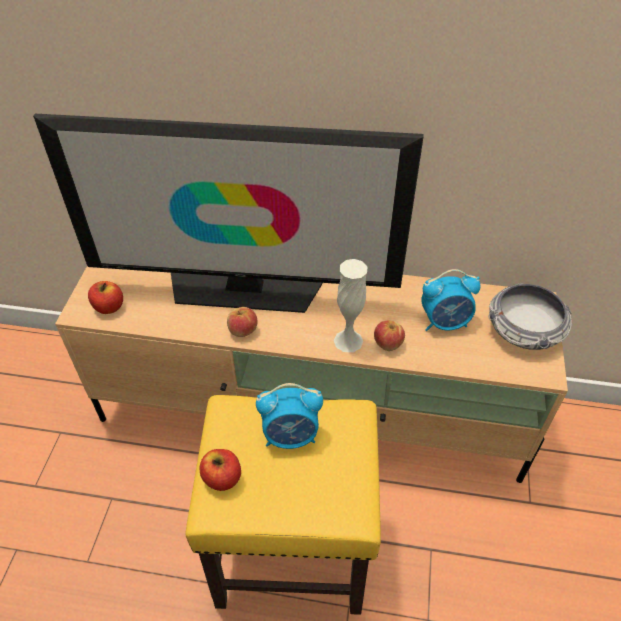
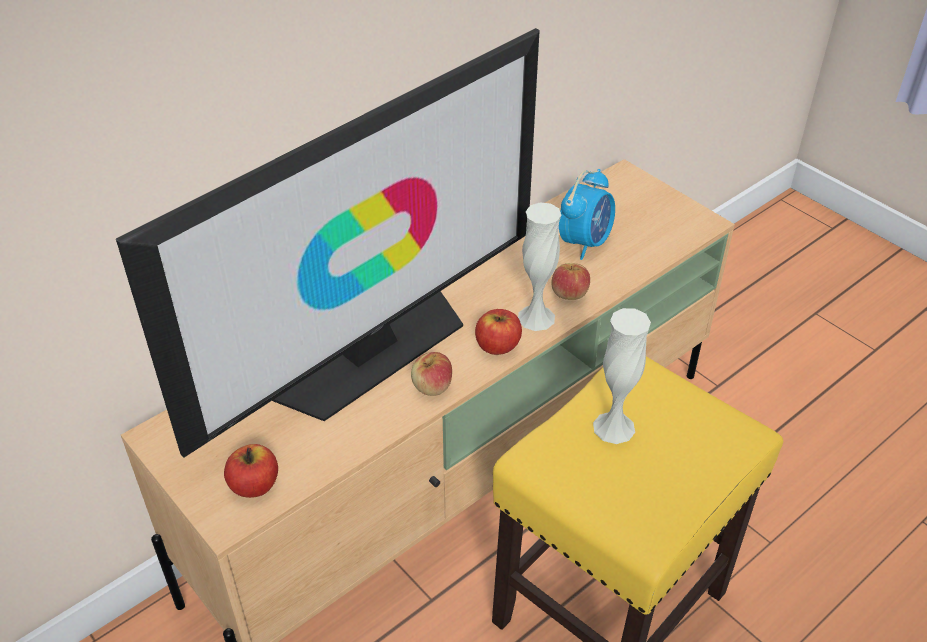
camera: 50 degrees left, 5 degrees down
apple [199,449,241,491] -> apple moved to [475,309,522,355]
alarm clock [256,383,323,449] -> white vase [593,308,651,444]
bowl [488,282,572,350] -> none

